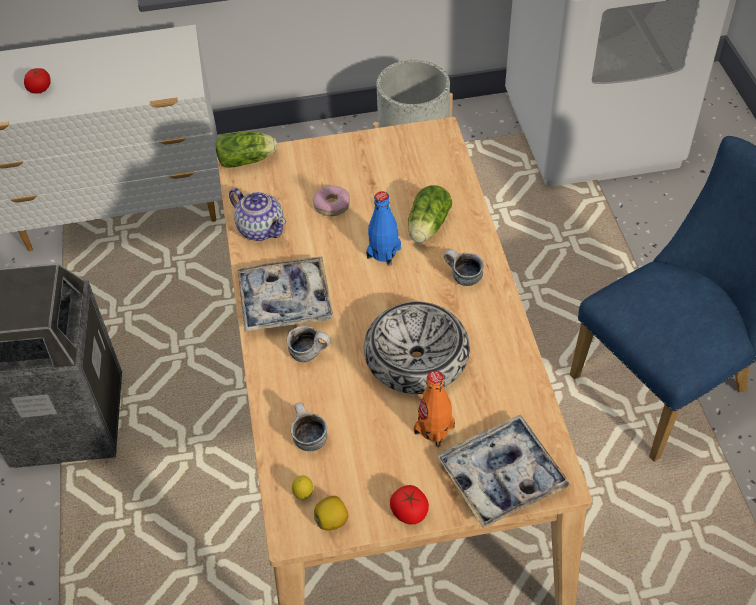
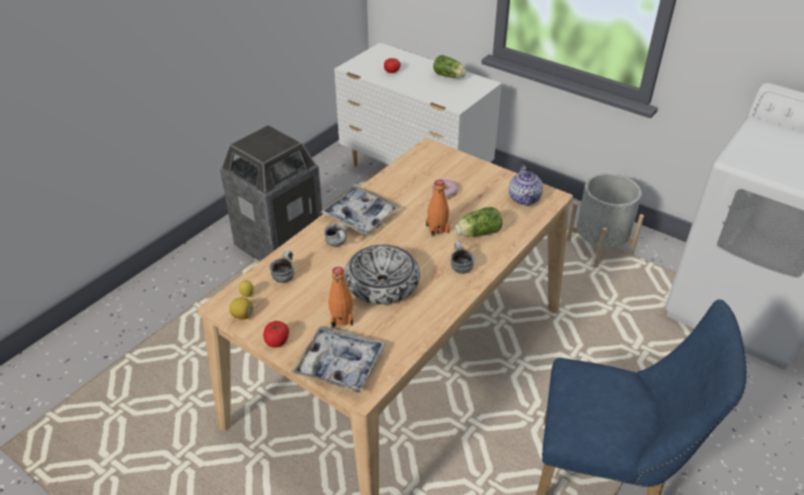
camera: 45 degrees right, 10 degrees down
lettuce [216,132,277,168] -> lettuce moved to [433,55,466,78]
teapot [229,188,286,241] -> teapot moved to [509,165,543,206]
blue bottle [366,191,401,266] -> orange bottle [426,180,450,236]

